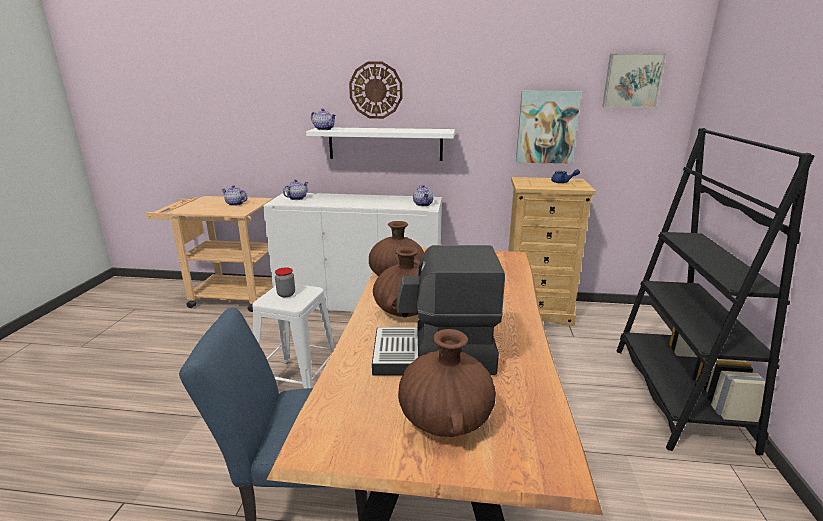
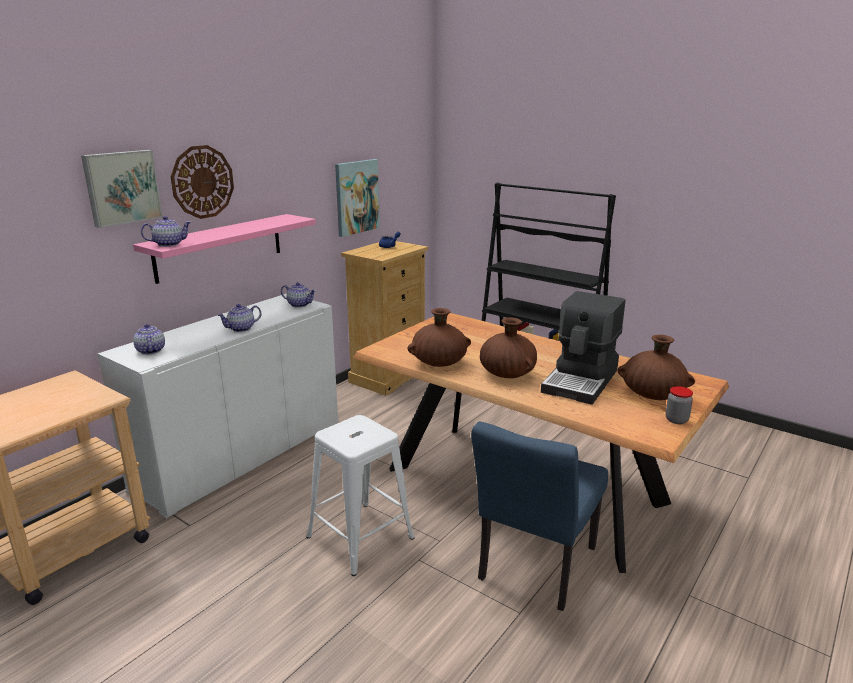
camera: 60 degrees left, 0 degrees up
teapot [221,185,248,206] -> teapot moved to [217,304,261,332]
jar [275,267,295,297] -> jar moved to [666,386,693,424]
white shelf [306,128,455,161] -> pink shelf [133,214,316,284]
picture [602,53,666,108] -> picture moved to [81,150,163,228]

